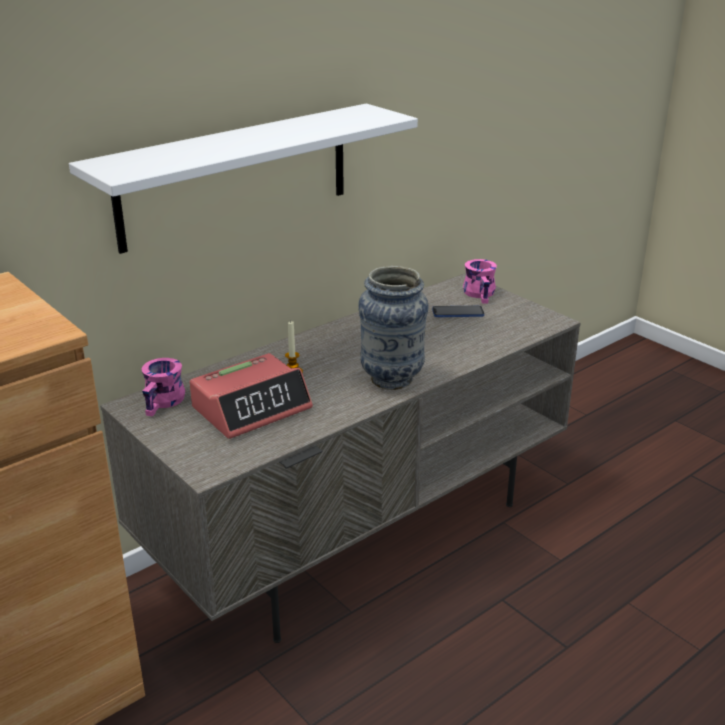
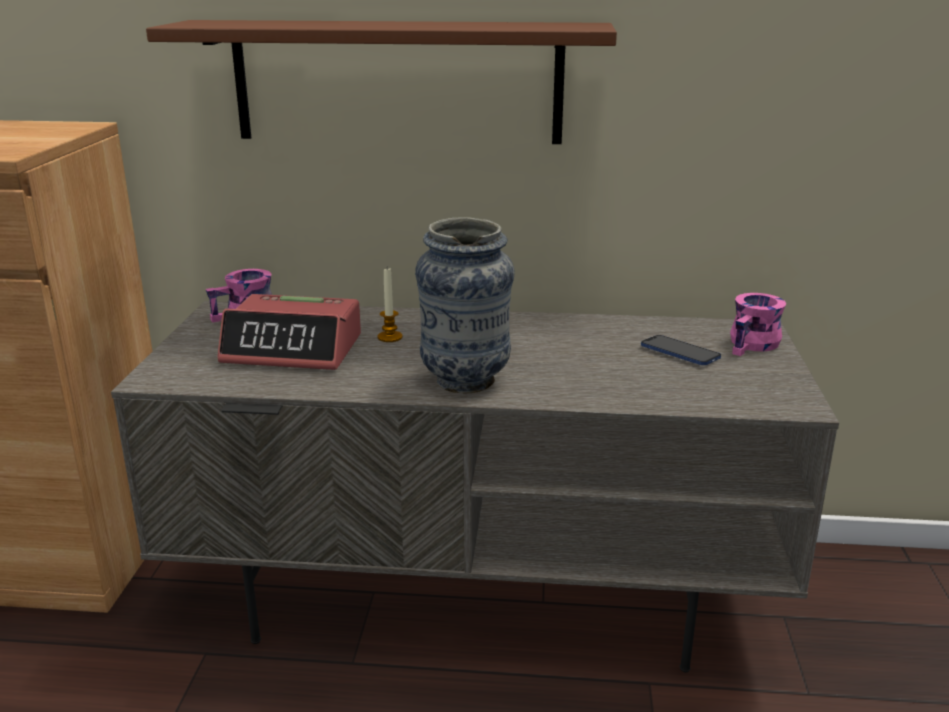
camera: 45 degrees right, 5 degrees down
white shelf [69,103,418,254] -> brown shelf [146,20,617,144]

